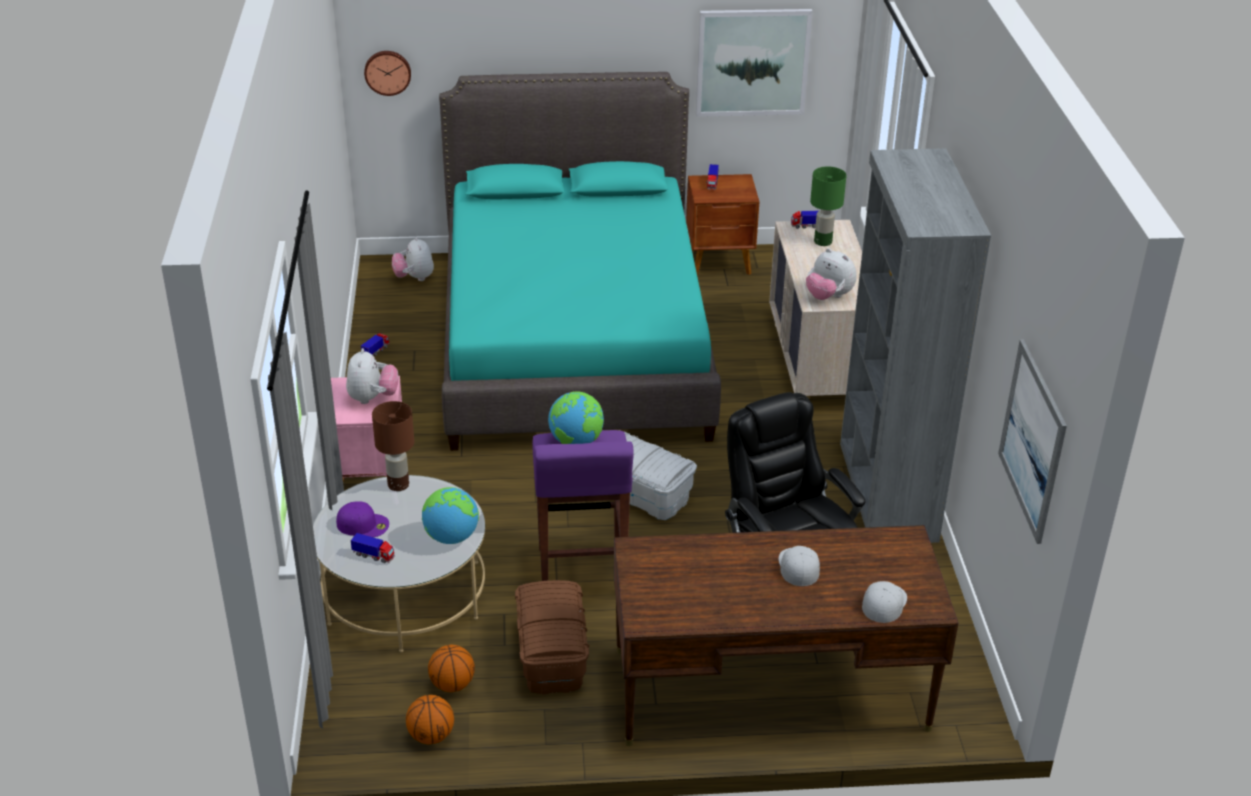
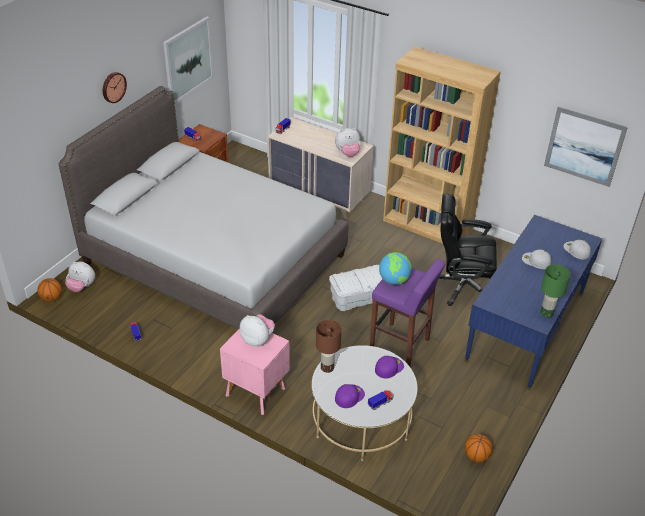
camera: 55 degrees left, 5 degrees up
wall clock [364,51,411,96] -> wall clock moved to [103,72,127,103]
globe [422,487,479,544] -> purple cap [375,356,404,378]
basketball [428,645,475,692] -> basketball moved to [37,278,62,302]
turquoise bed [439,72,721,451] -> grey bed [59,86,348,329]
brown storage box [515,580,589,694] -> none
brown desk [614,525,958,746] -> blue desk [465,215,602,390]
green table lamp [810,166,847,246] -> green table lamp moved to [540,264,571,318]
grey bookcase [840,148,991,543] -> brown bookcase [383,47,501,244]

